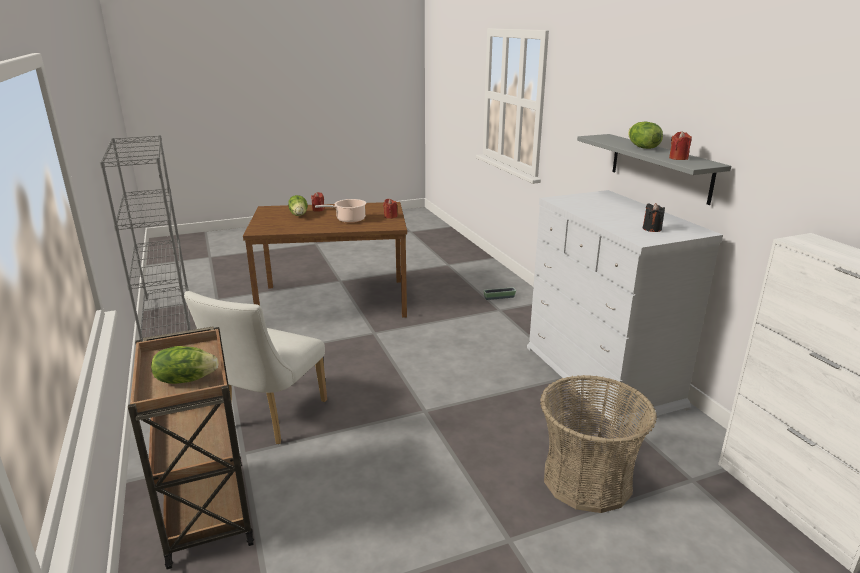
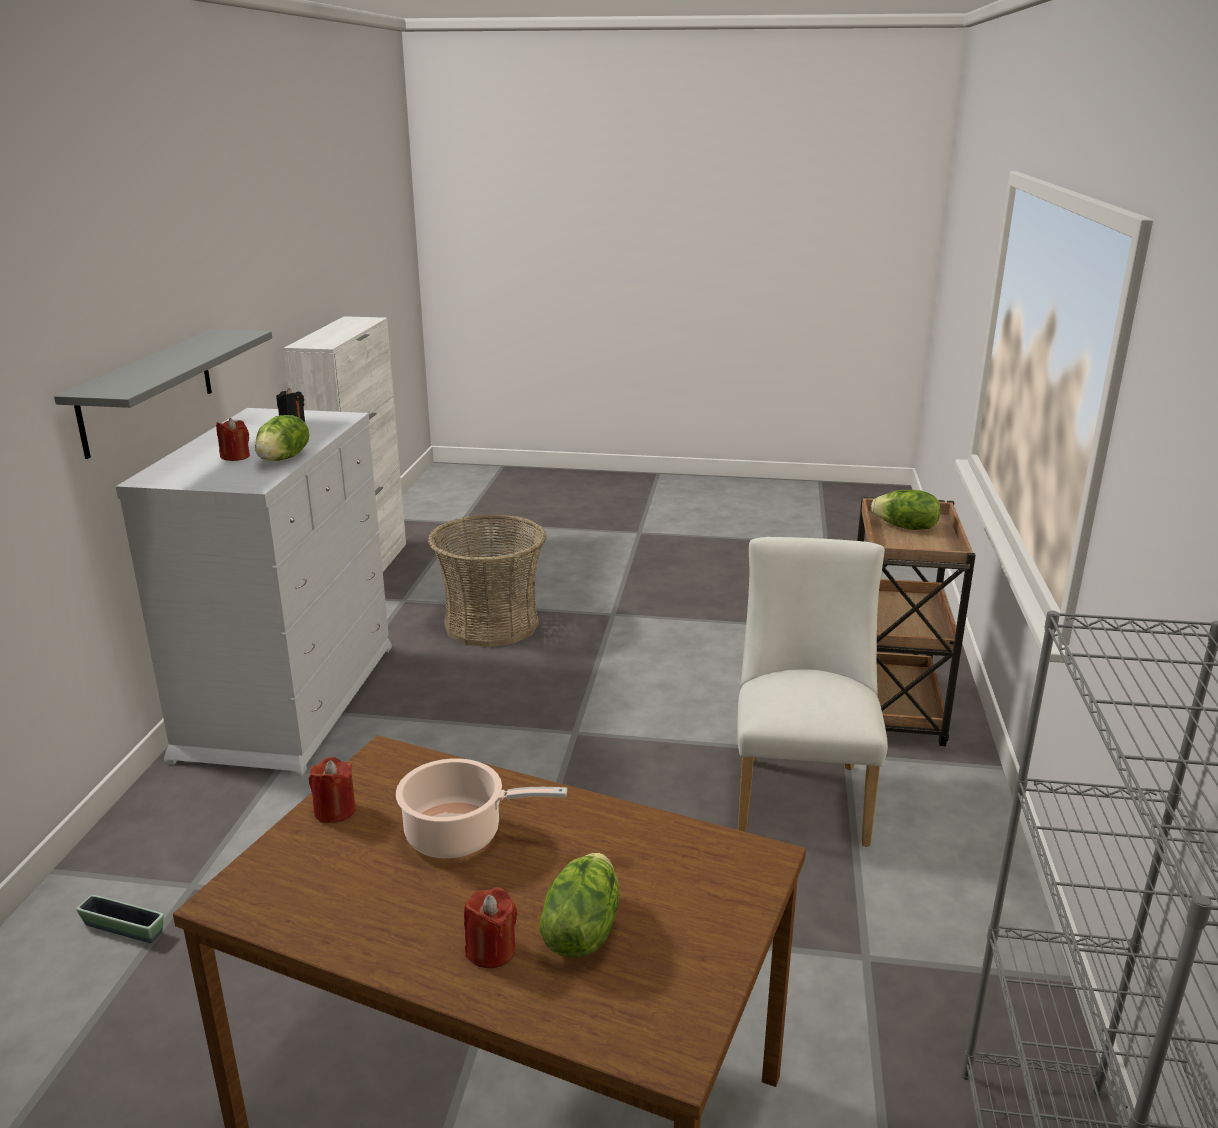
camera: 150 degrees left, 0 degrees up
white chair [184,291,327,444] -> white chair turned 45 degrees counterclockwise [737,537,888,847]
lettuce [628,122,663,149] -> lettuce moved to [255,415,309,461]
red candle [669,131,692,160] -> red candle moved to [216,418,250,461]

